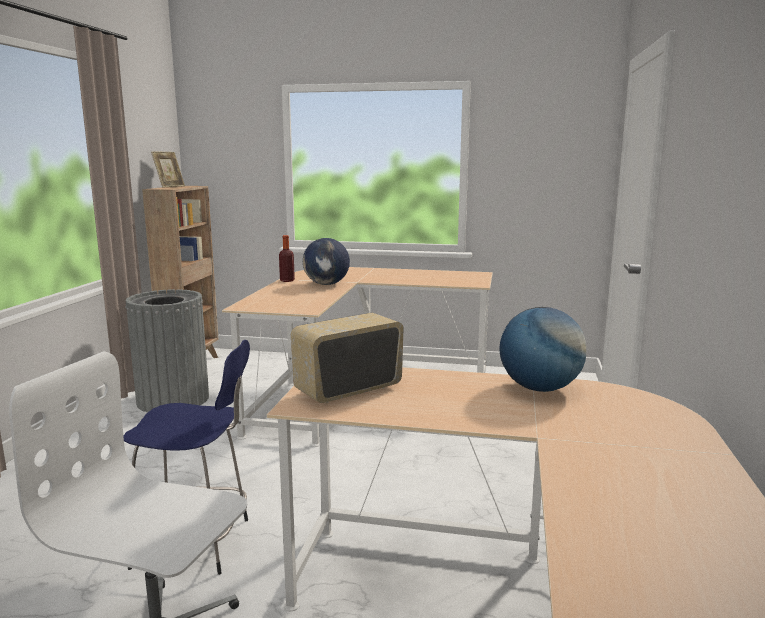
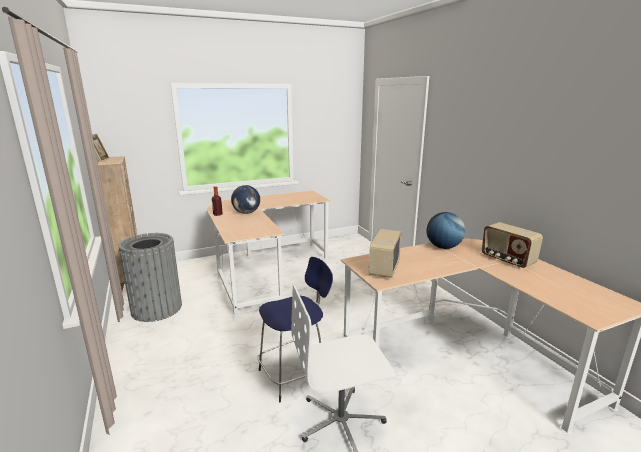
camera: 35 degrees left, 5 degrees up
none -> radio [482,222,543,268]

